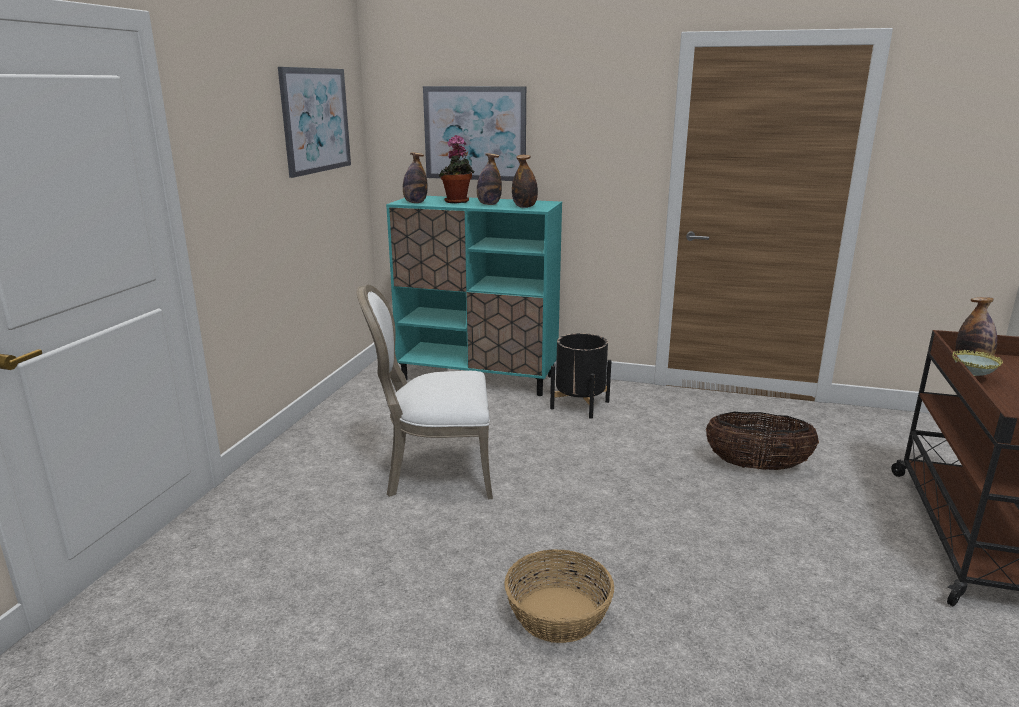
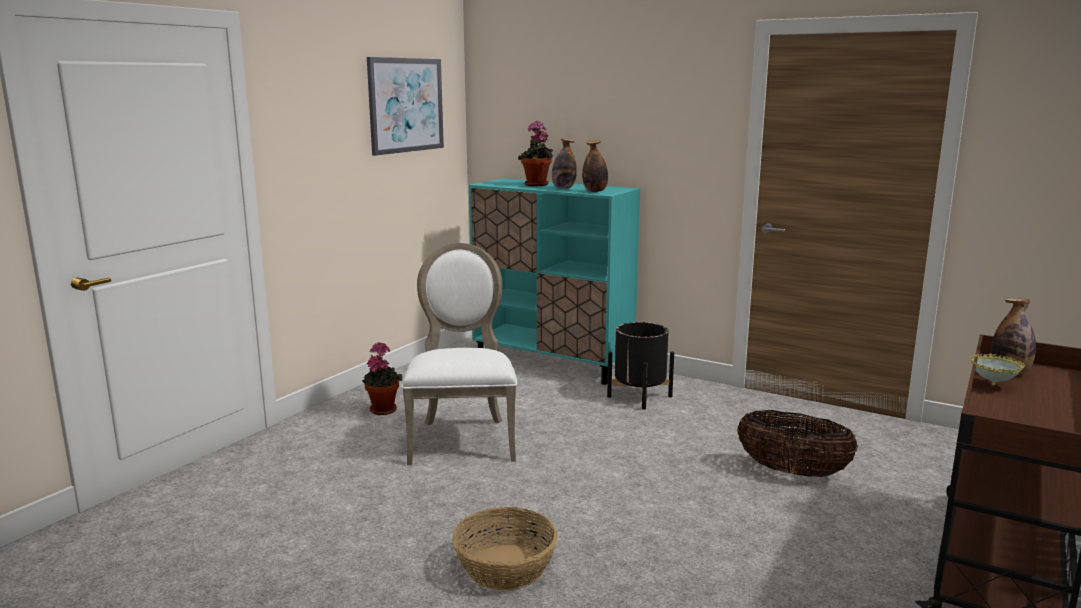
camera: 15 degrees right, 5 degrees down
white chair [357,285,493,499] -> white chair turned 75 degrees clockwise [401,243,517,465]
bottle [403,152,428,203] -> none
picture [423,86,526,181] -> none
none -> potted plant [362,342,403,415]

